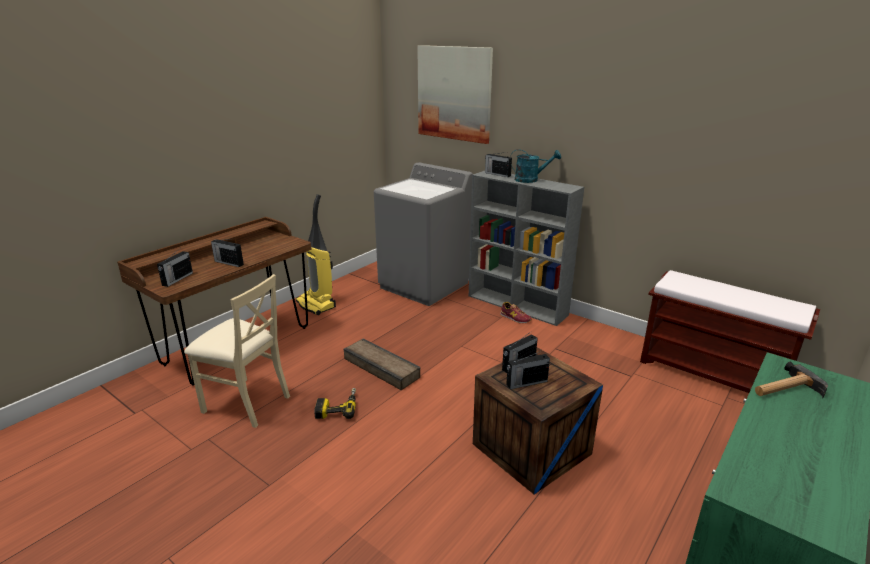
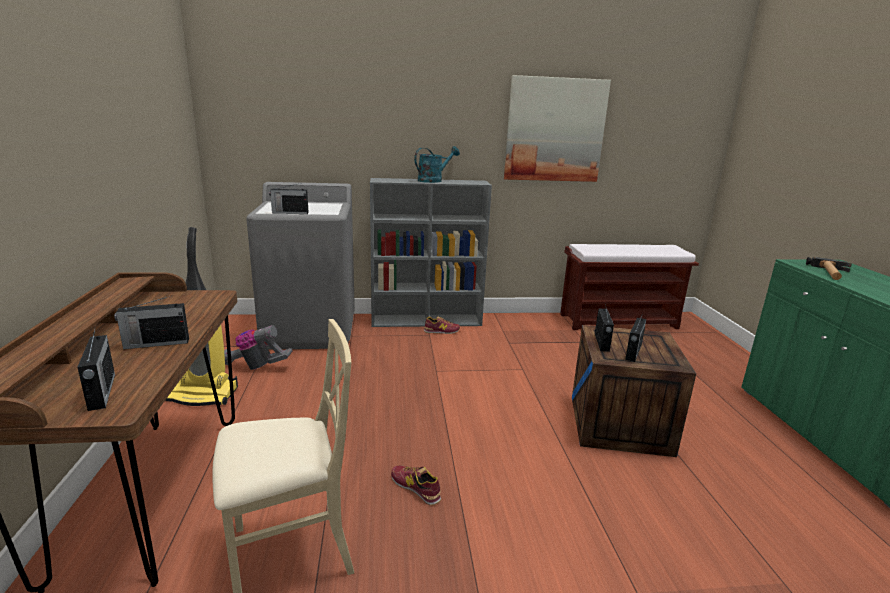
camera: 45 degrees left, 5 degrees down
power drill [314,388,356,419] -> shoe [391,465,441,505]
crate [343,338,420,390] -> none
picture [417,45,493,144] -> picture moved to [504,75,611,182]
radio [485,152,512,177] -> radio moved to [269,183,309,214]
none -> vacuum cleaner [224,325,293,370]

